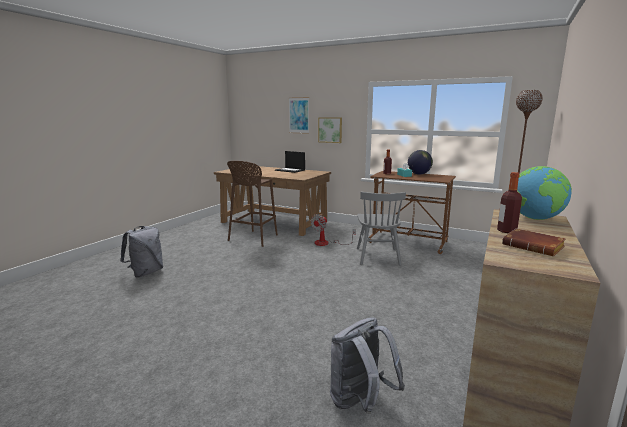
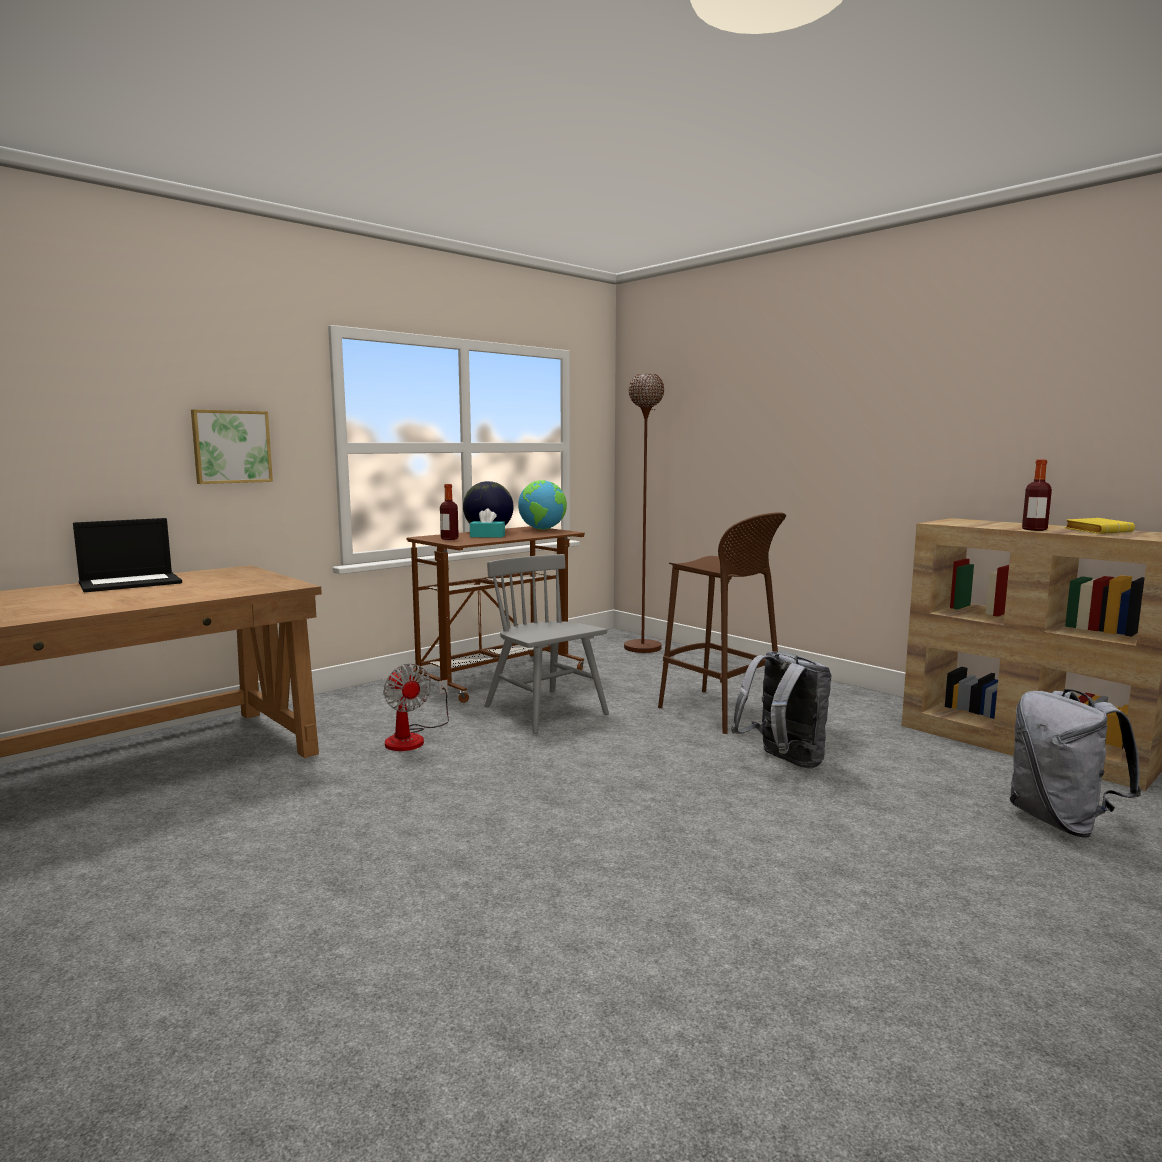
camera: 70 degrees left, 5 degrees down
grey backpack [120,226,163,278] -> grey backpack moved to [731,651,832,768]
brown stool [227,161,278,247] -> brown stool moved to [658,512,786,734]
picture [289,97,309,134] -> none
grey chair [357,191,406,265] -> grey chair turned 150 degrees counterclockwise [485,554,609,734]
brown book [502,228,566,256] -> yellow book [1065,518,1135,534]
globe [517,166,572,220] -> globe moved to [518,480,567,530]

